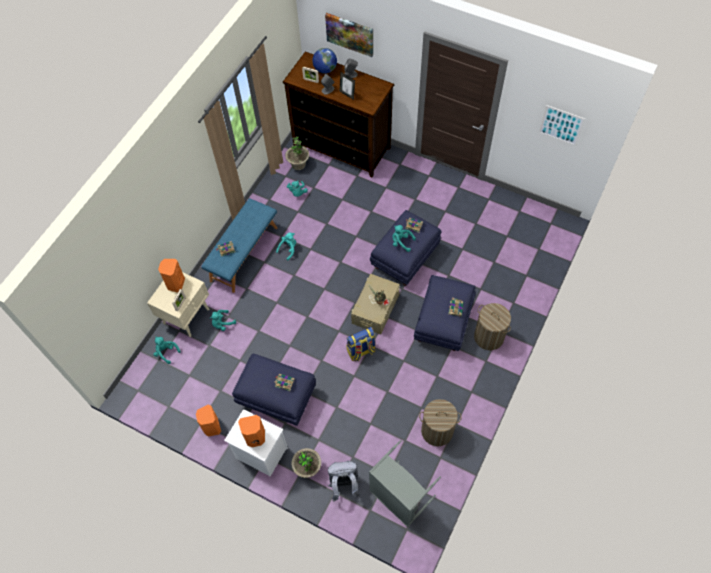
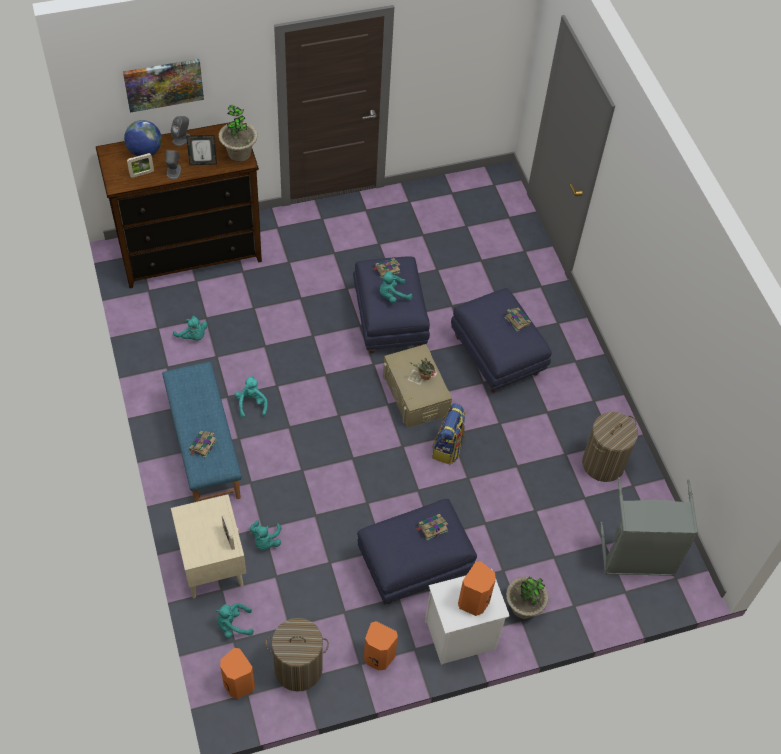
camera: 50 degrees left, 5 degrees down
orange speaker [158,259,185,293] -> orange speaker moved to [220,648,255,699]
potted plant [285,137,309,170] -> potted plant moved to [219,104,258,162]
grey backpack [328,461,361,502] -> none
laundry basket [474,303,511,350] -> laundry basket moved to [265,618,329,691]
picture [538,105,585,146] -> none

